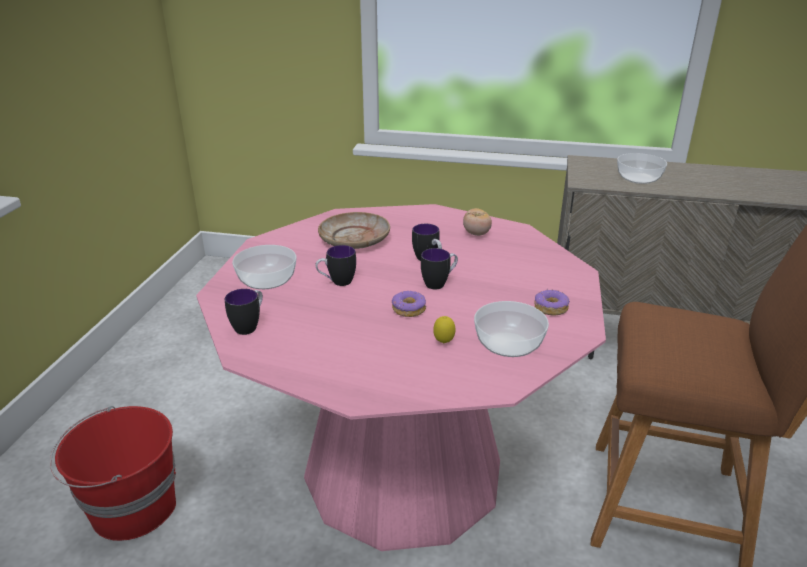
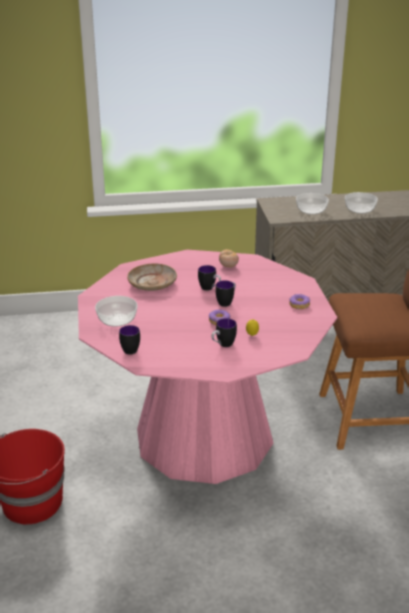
camera: 20 degrees left, 0 degrees up
mug [315,245,356,286] -> mug moved to [211,318,237,347]
bowl [474,301,549,357] -> bowl moved to [345,192,378,214]

